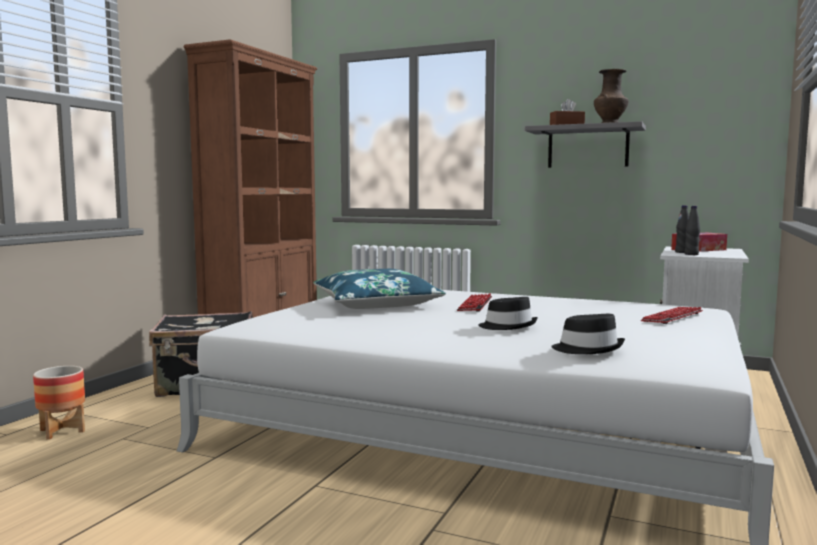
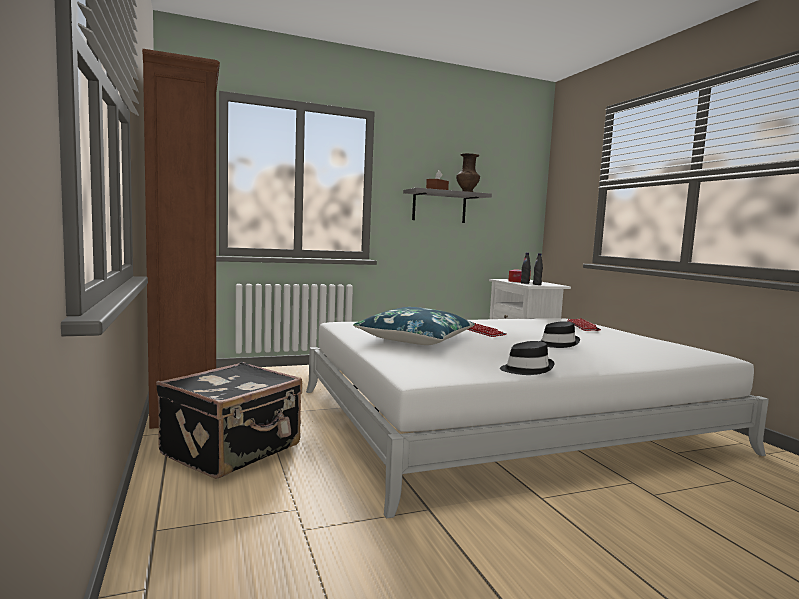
camera: 45 degrees left, 0 degrees up
planter [33,366,85,440] -> none
black hat [551,314,625,354] -> black hat moved to [500,341,554,375]

